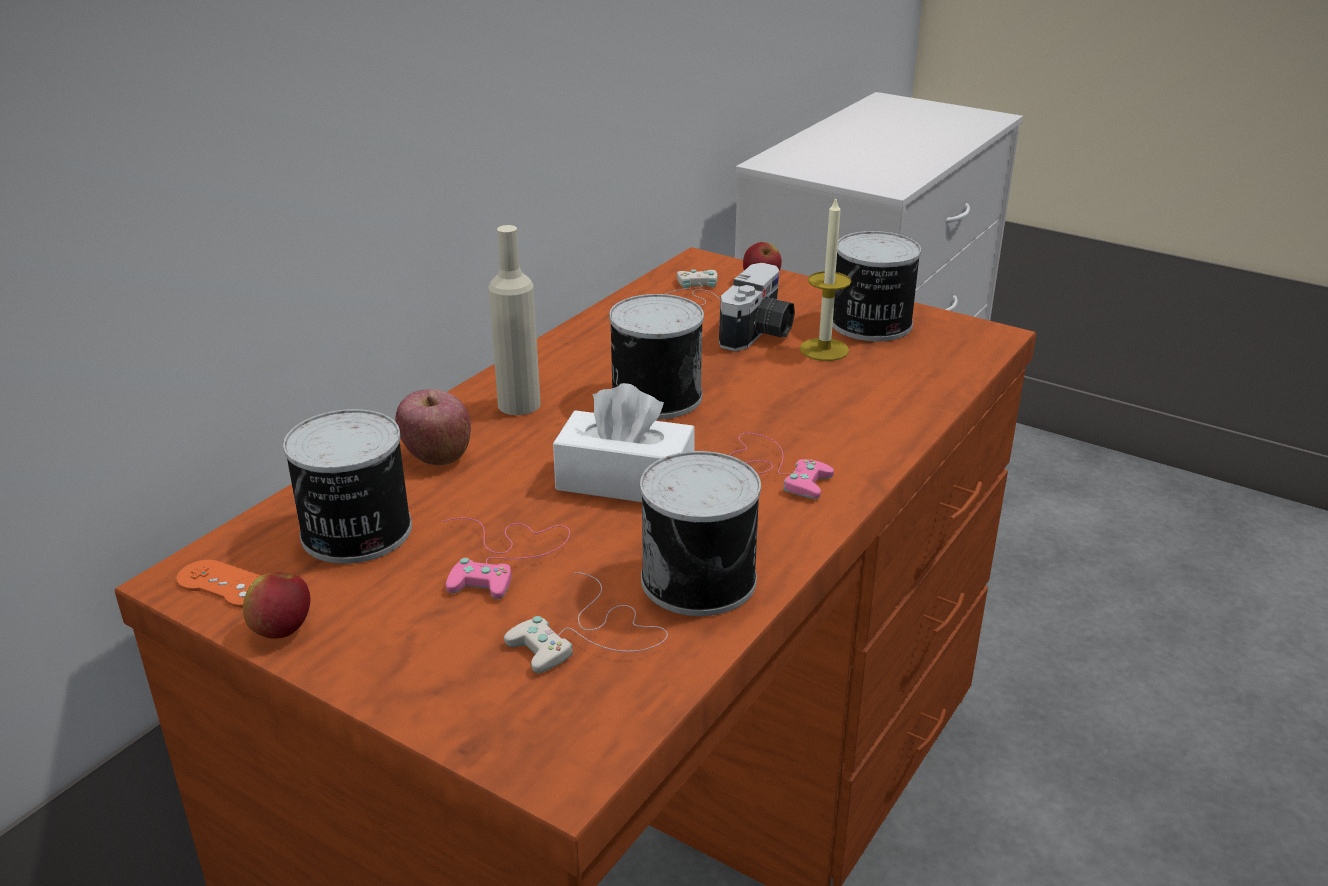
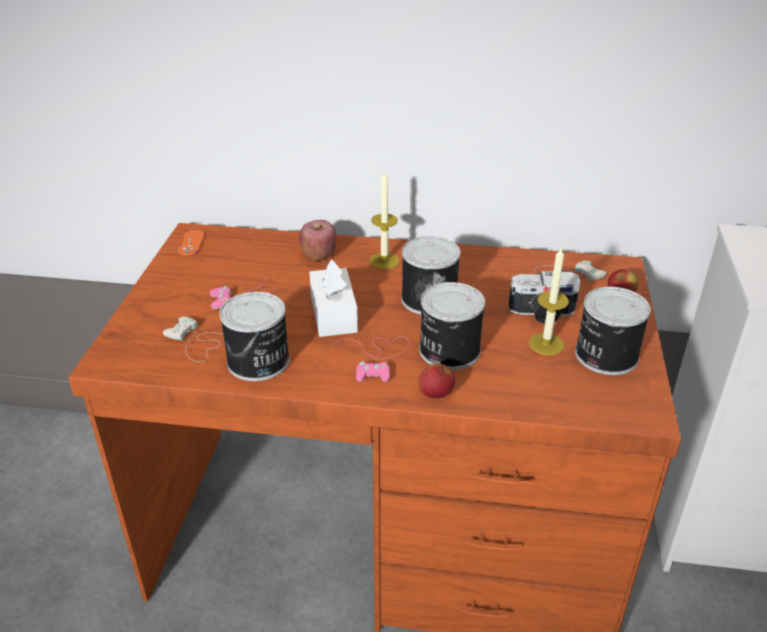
camera: 65 degrees right, 5 degrees up
apple [243,572,310,639] -> apple moved to [418,363,455,398]
can [283,409,412,564] -> can moved to [419,282,485,370]
beige bottle [489,225,541,415] -> candle [369,171,400,269]

